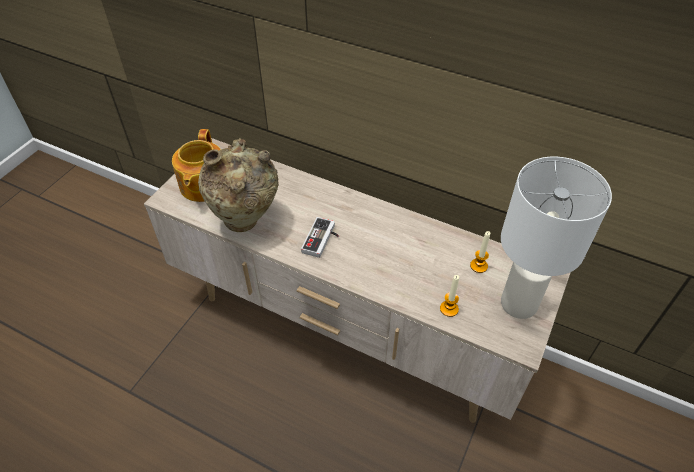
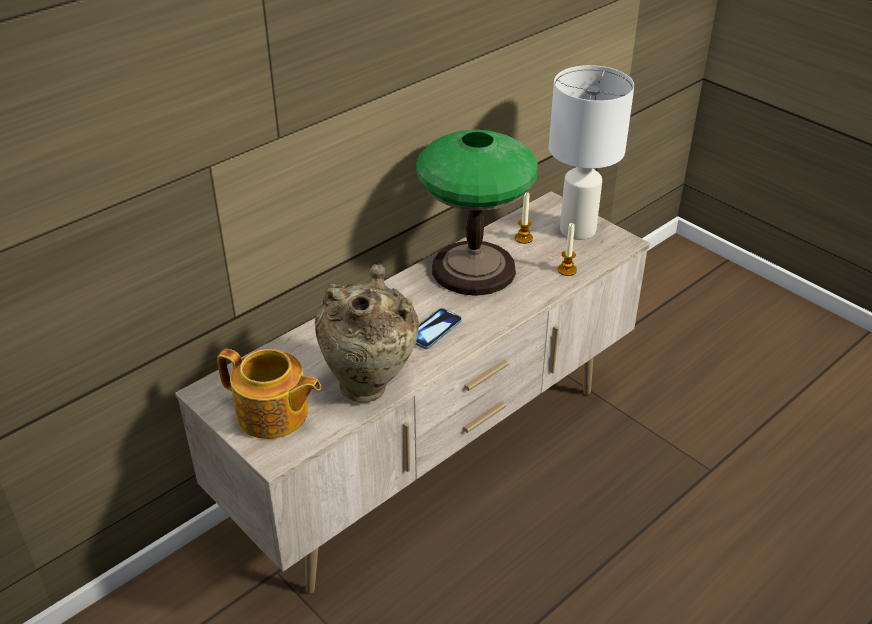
camera: 70 degrees left, 10 degrees down
game controller [301,217,339,258] -> phone [416,308,462,349]
none -> table lamp [416,130,538,296]

